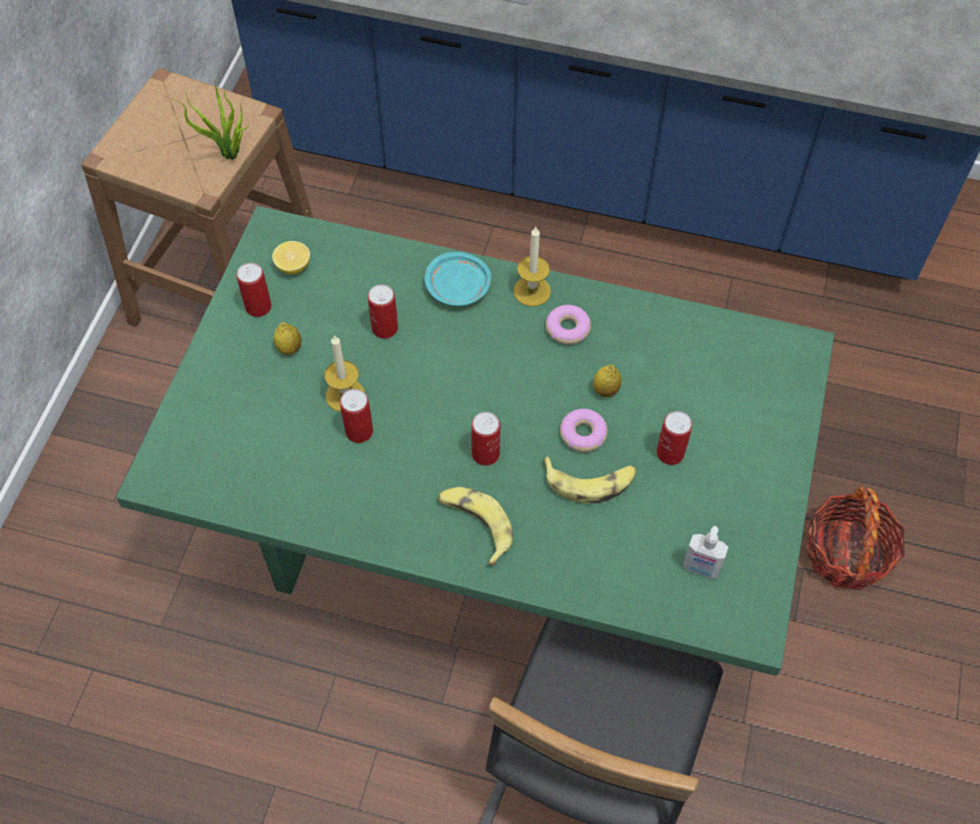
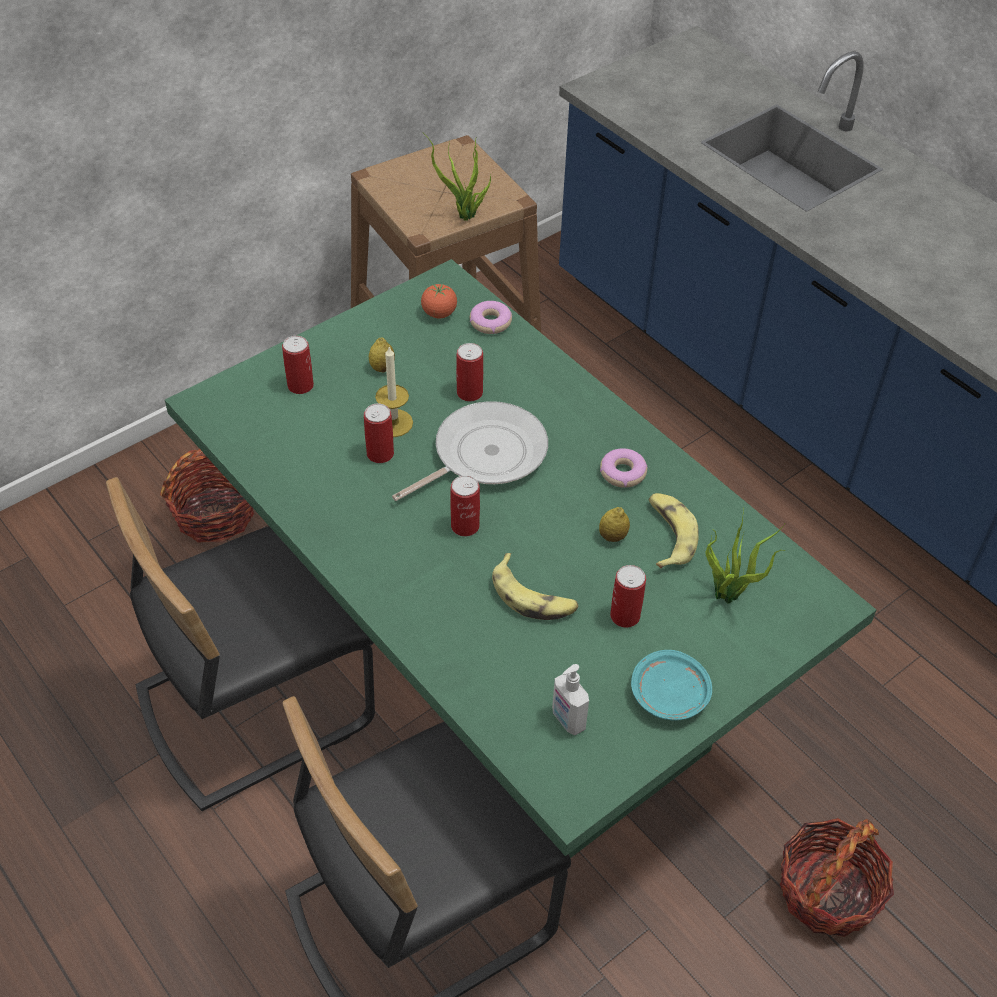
camera: 35 degrees right, 10 degrees down
can [236,263,271,317] -> can moved to [282,336,314,394]
lemon [272,241,310,274] -> tomato [421,284,457,318]
turquoise plate [425,252,491,306] -> turquoise plate moved to [631,650,712,720]
banana [437,487,513,565] -> banana moved to [648,493,699,568]
candle [514,227,551,306] -> none
donut [560,409,608,452] -> donut moved to [470,301,512,334]
none -> black chair [106,477,375,811]
none -> basket [160,449,254,542]
none -> frying pan [392,401,548,501]
none -> potted plant [705,508,786,604]

